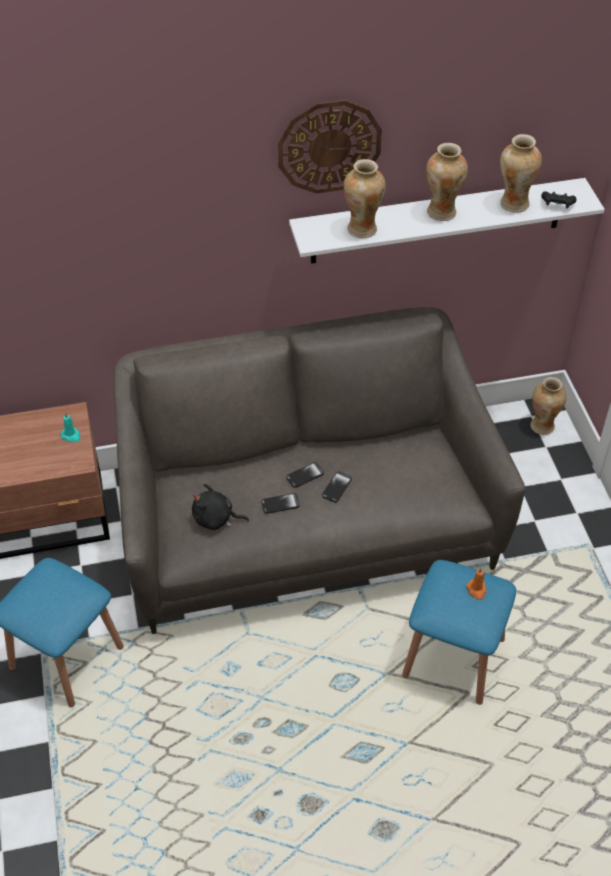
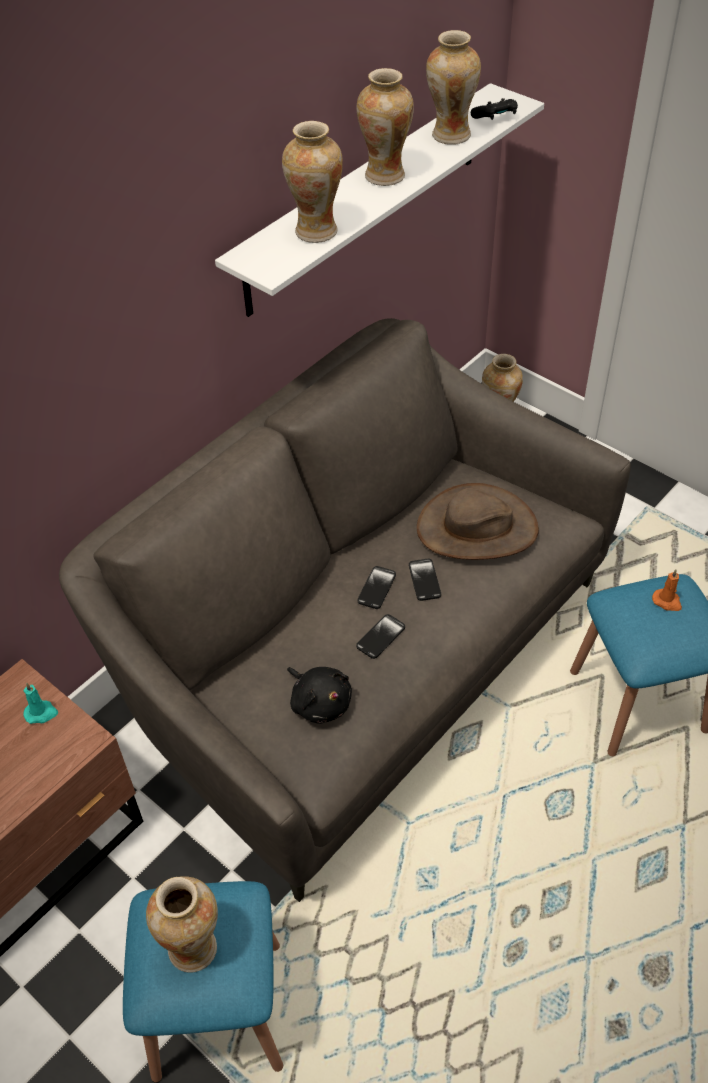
camera: 35 degrees left, 0 degrees up
black plush toy [192,484,249,530] -> black plush toy turned 105 degrees counterclockwise [287,667,352,724]
wall clock [278,100,382,194] -> none
none -> vase [146,876,218,973]
none -> brown hat [417,483,539,560]

